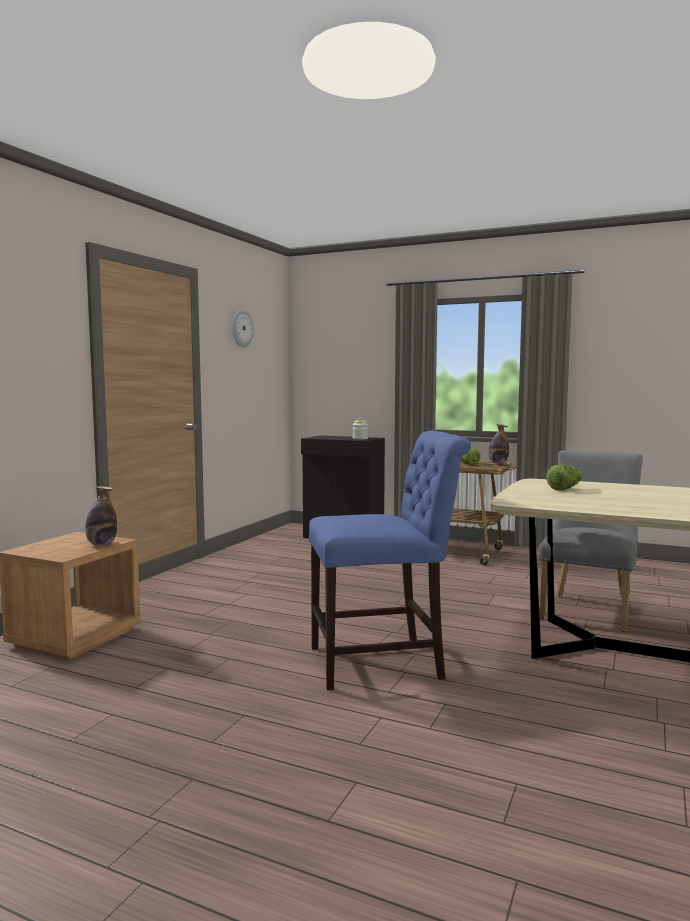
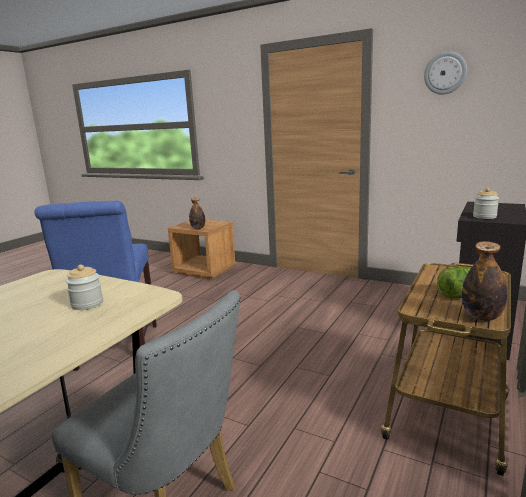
camera: 95 degrees right, 10 degrees up
lettuce [546,464,582,491] -> jar [66,265,103,310]

